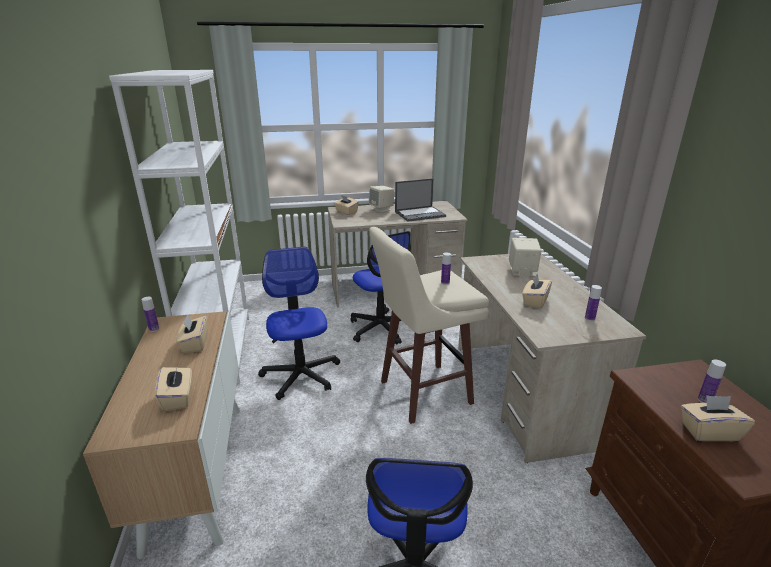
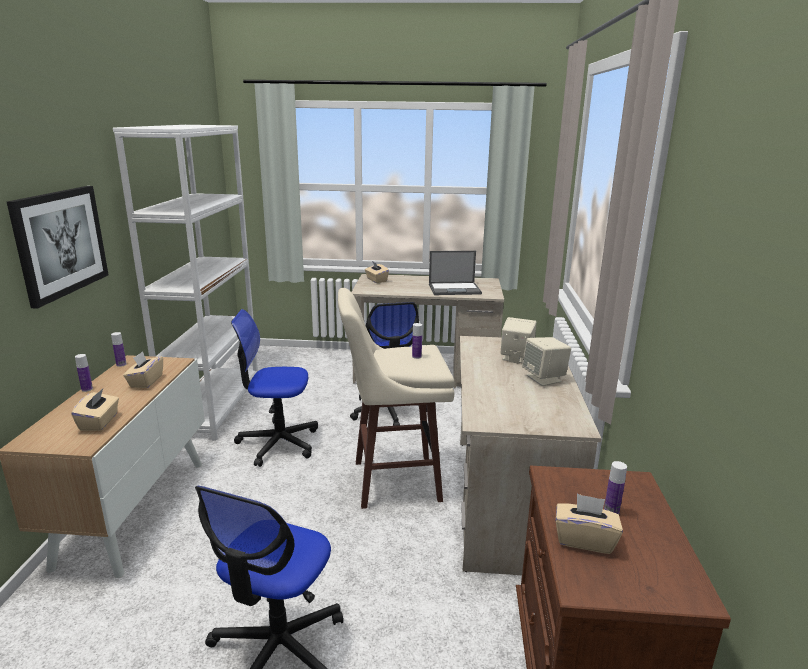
camera: 15 degrees right, 5 degrees down
office chair [258,247,340,400] -> office chair turned 90 degrees counterclockwise [231,309,318,467]
beige speaker [369,186,395,213] -> beige speaker moved to [522,337,571,386]
beige tissue box [522,273,552,309] -> none
bottle [585,285,602,321] -> bottle moved to [75,354,93,392]
none -> picture [7,186,108,309]

